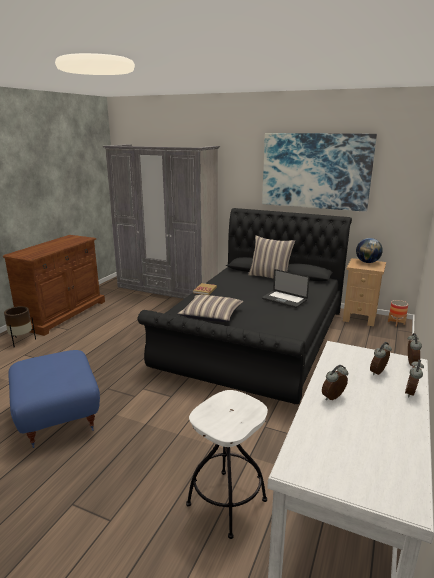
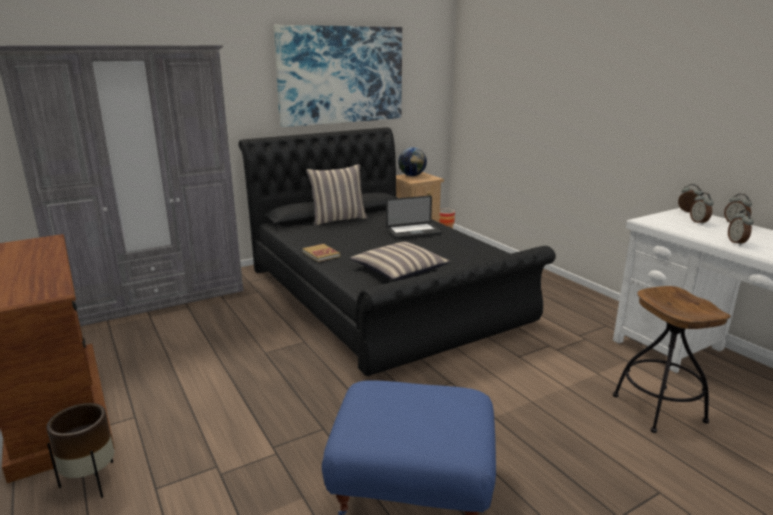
camera: 55 degrees left, 0 degrees up
white stool [186,390,268,539] -> brown stool [613,286,731,433]

